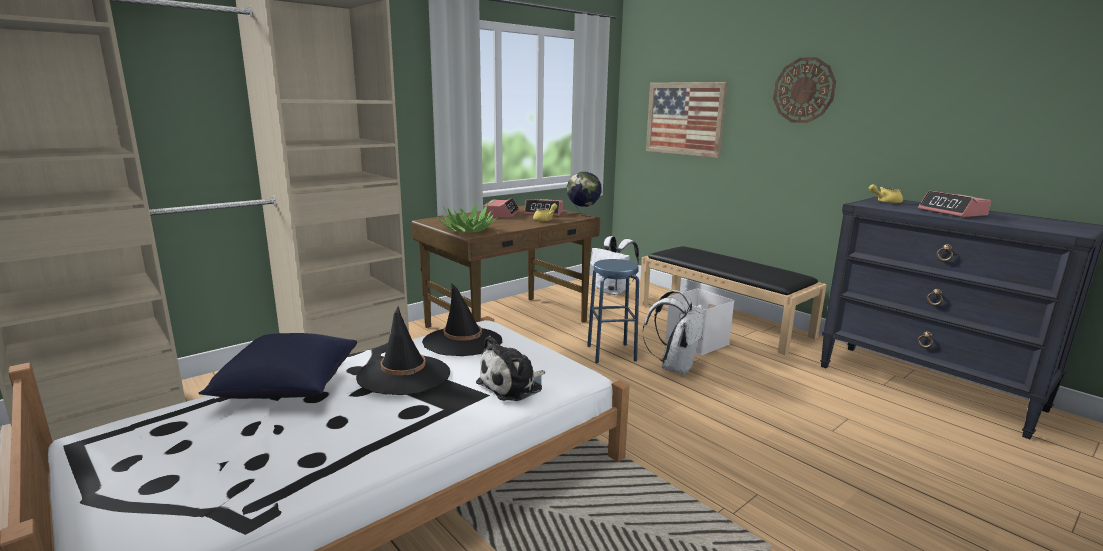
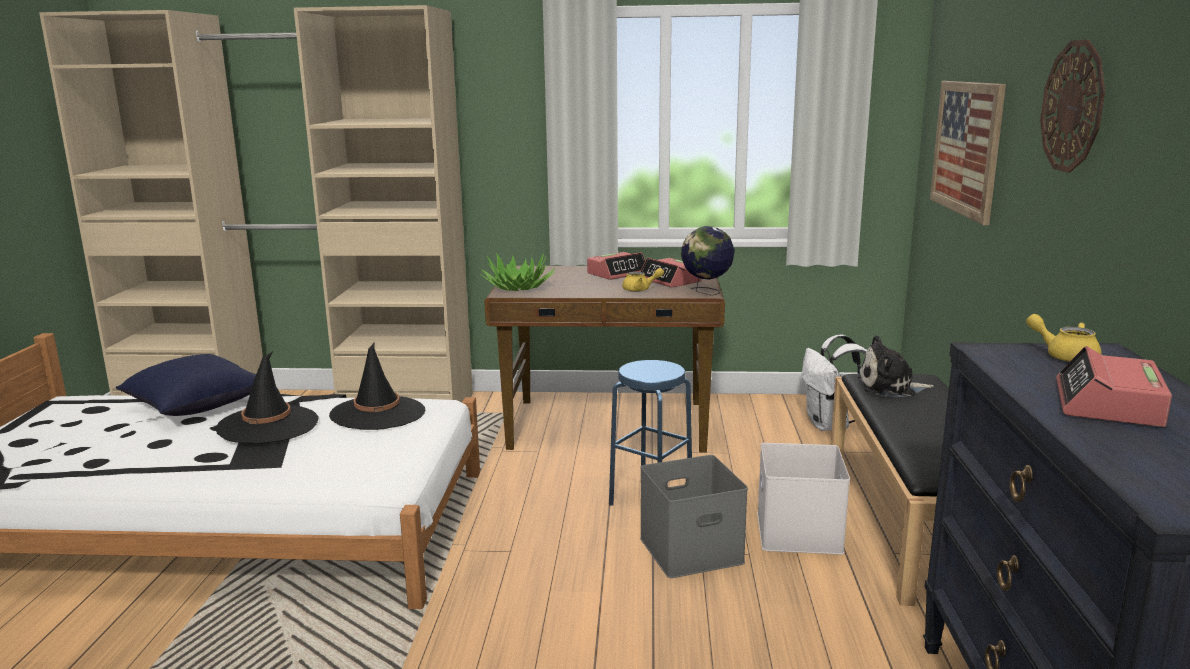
camera: 45 degrees right, 0 degrees up
plush toy [476,336,545,401] -> plush toy moved to [858,335,934,397]
white backpack [642,290,704,375] -> grey storage box [640,455,748,578]

